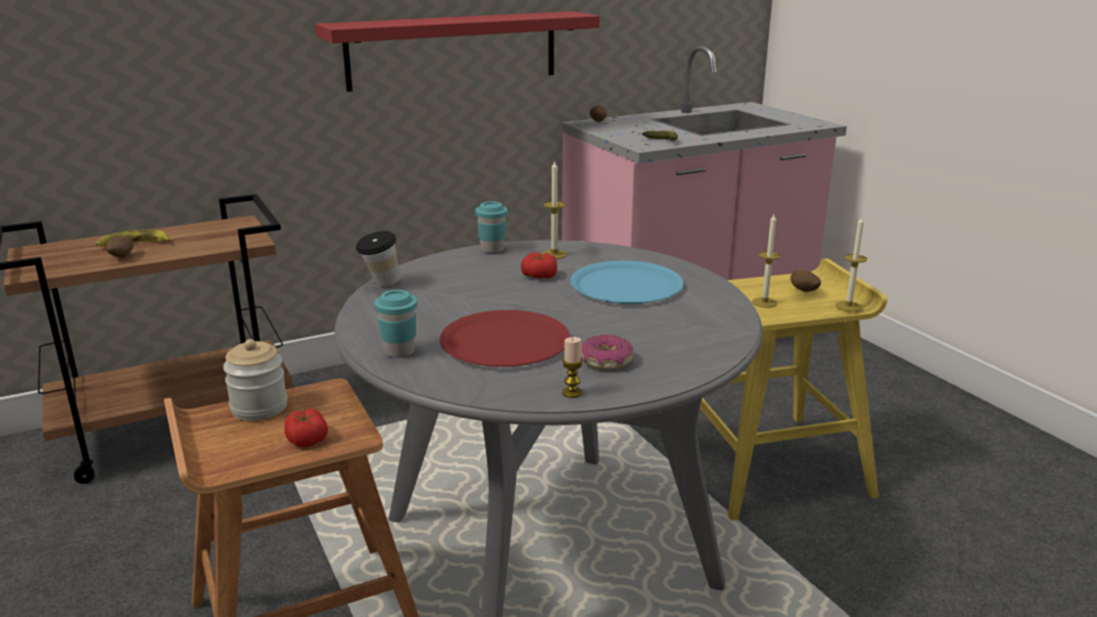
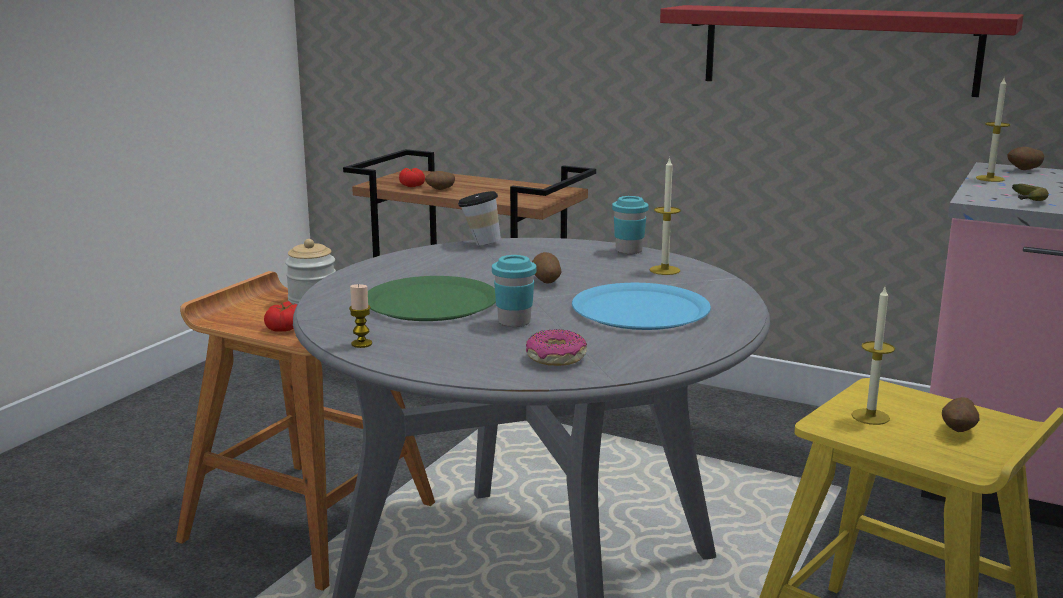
camera: 55 degrees right, 5 degrees down
banana [96,230,170,246] -> none
turquoise cup [374,290,417,358] -> turquoise cup moved to [492,255,537,327]
red plate [440,310,570,367] -> green plate [368,276,496,321]
tomato [521,252,557,279] -> tomato moved to [399,168,425,187]
donut [581,335,634,369] -> donut moved to [526,329,587,366]
candle [836,216,867,312] -> candle moved to [976,78,1010,182]
none -> potato [532,252,561,284]

